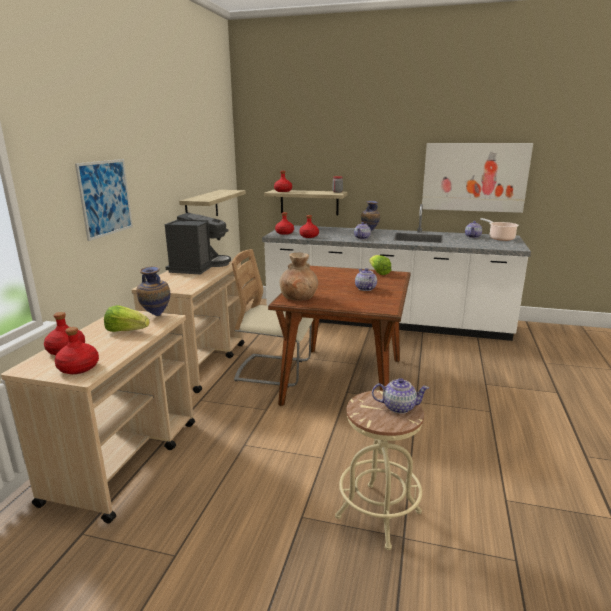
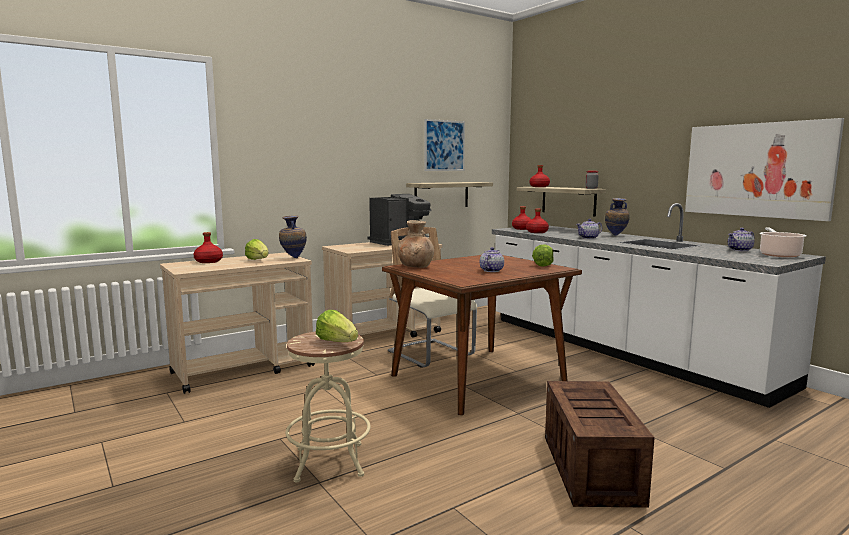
camera: 40 degrees right, 10 degrees down
red bottle [55,327,99,374] -> none
picture [75,159,133,241] -> picture moved to [424,119,465,171]
teapot [372,378,429,414] -> lettuce [316,310,358,342]
none -> crate [545,381,655,508]

